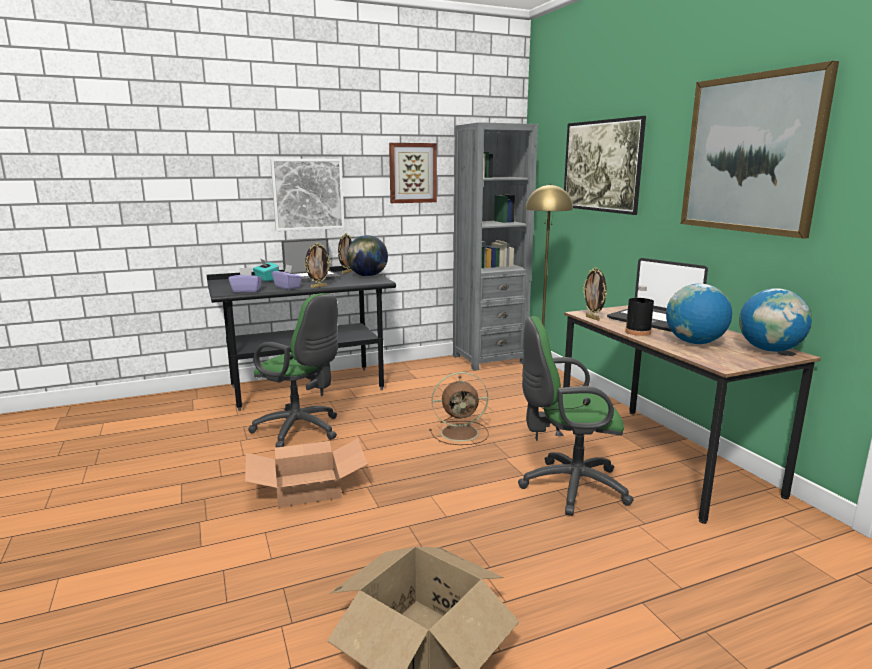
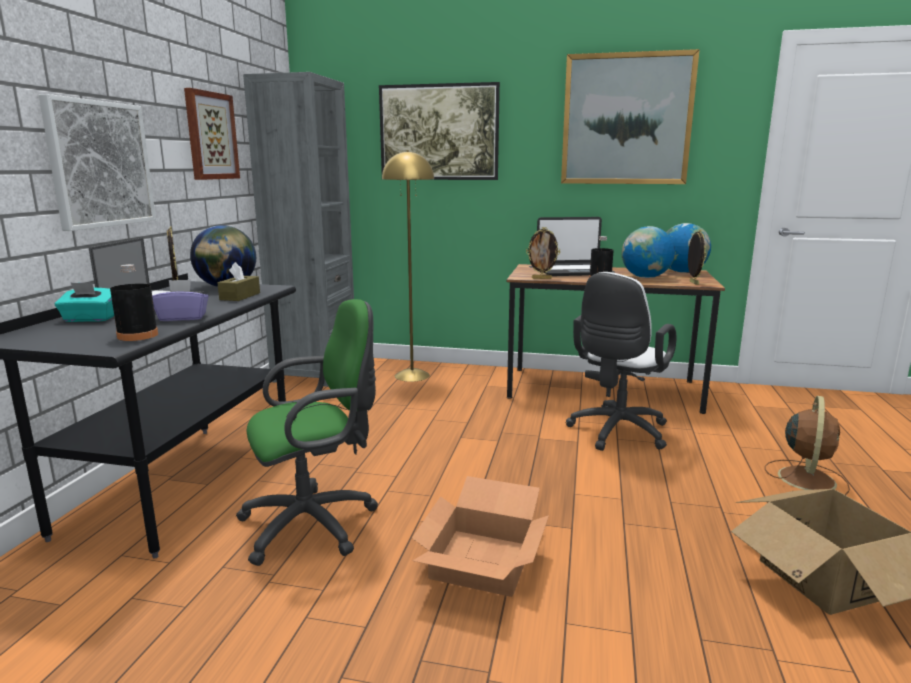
camera: 55 degrees left, 0 degrees up
purple tissue box [228,268,262,292] -> black bottle [110,264,158,341]
picture frame [304,243,331,288] -> picture frame moved to [688,230,706,285]
brown fan [429,372,489,445] -> brown fan moved to [765,396,850,495]
green office chair [518,316,634,516] -> white office chair [566,272,676,451]
none -> brown tissue box [218,262,260,301]

